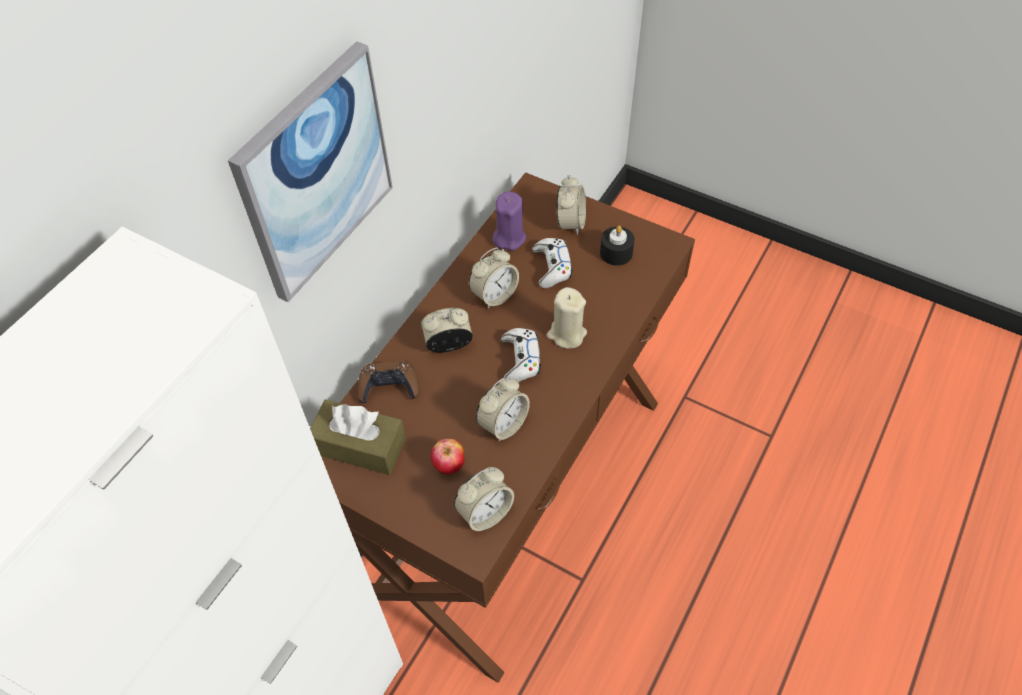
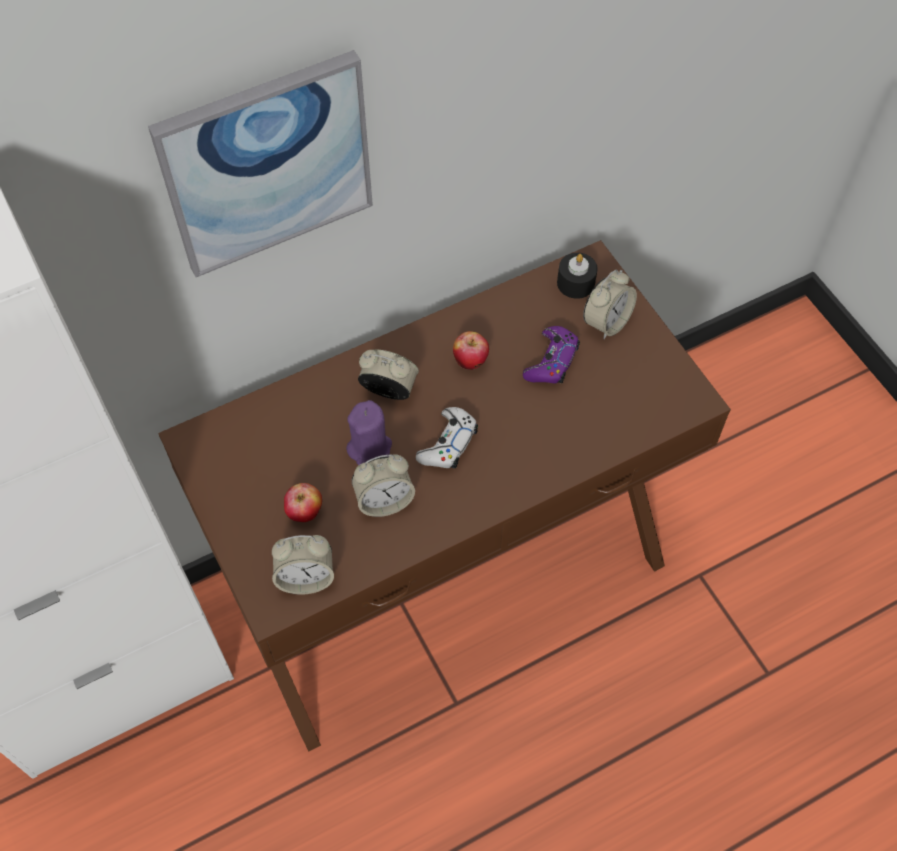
camera: 30 degrees right, 5 degrees up
brown tissue box [310,399,406,475] -> none
brown game controller [357,361,419,404] -> none
alarm clock [469,247,519,309] -> apple [453,331,489,370]
purple candle [493,192,526,250] -> purple candle moved to [346,400,392,466]
white game controller [532,238,573,288] -> purple game controller [523,326,580,383]
beige candle [547,287,587,349] -> none
black candle [600,226,635,266] -> black candle moved to [557,253,598,299]

